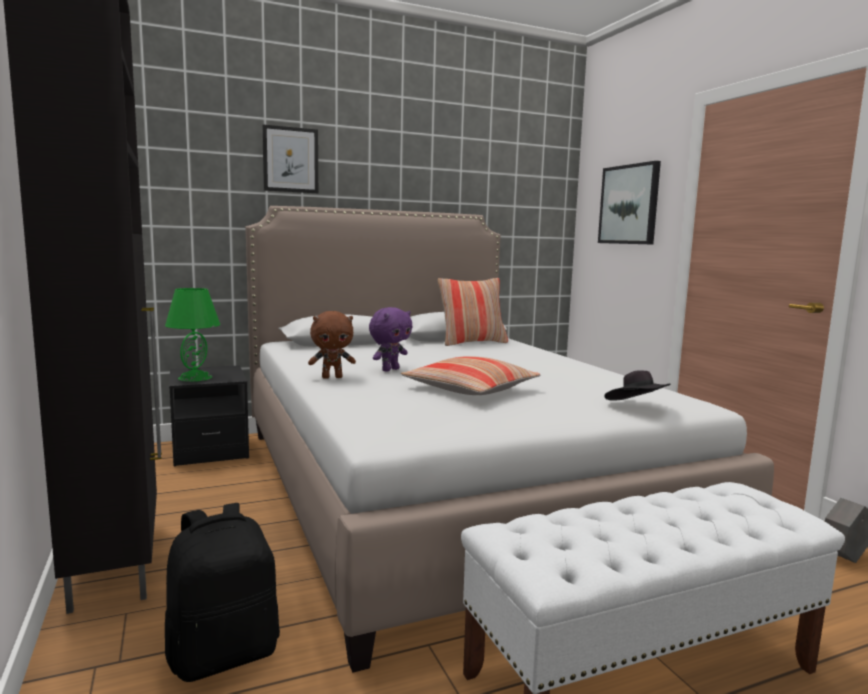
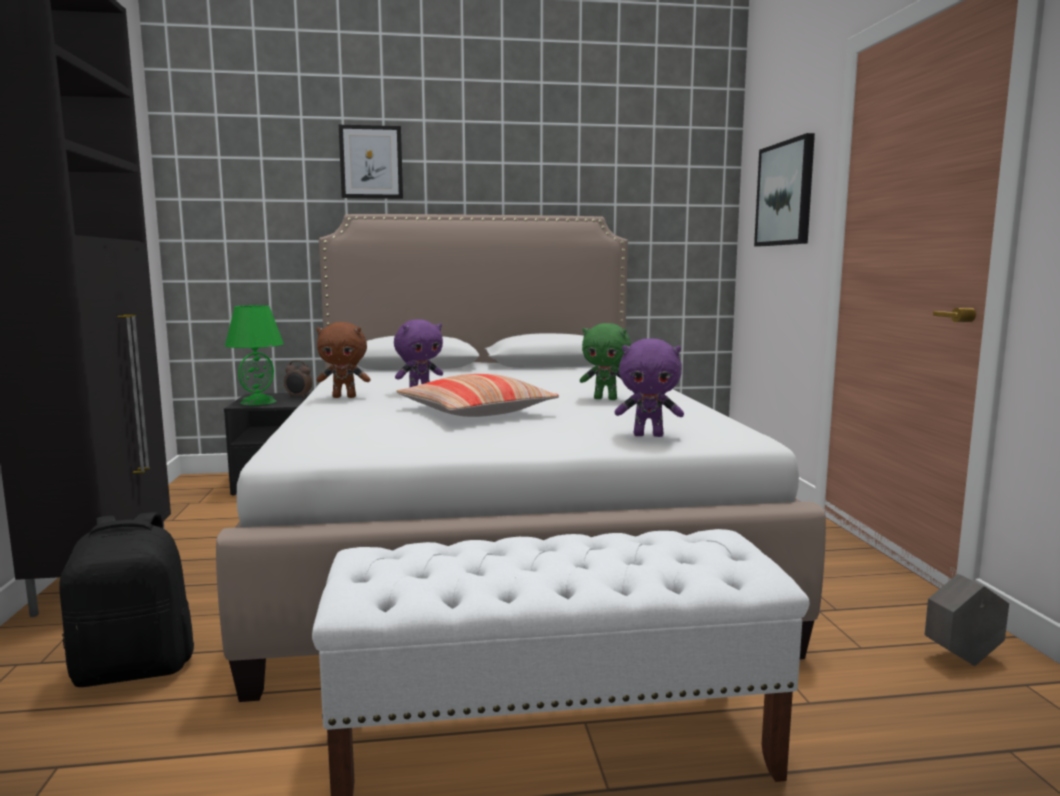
camera: 15 degrees right, 0 degrees up
pillow [438,278,508,346] -> none
black hat [604,371,671,401] -> purple plush toy [615,338,684,437]
none -> alarm clock [284,360,312,398]
none -> green plush toy [580,323,631,400]

